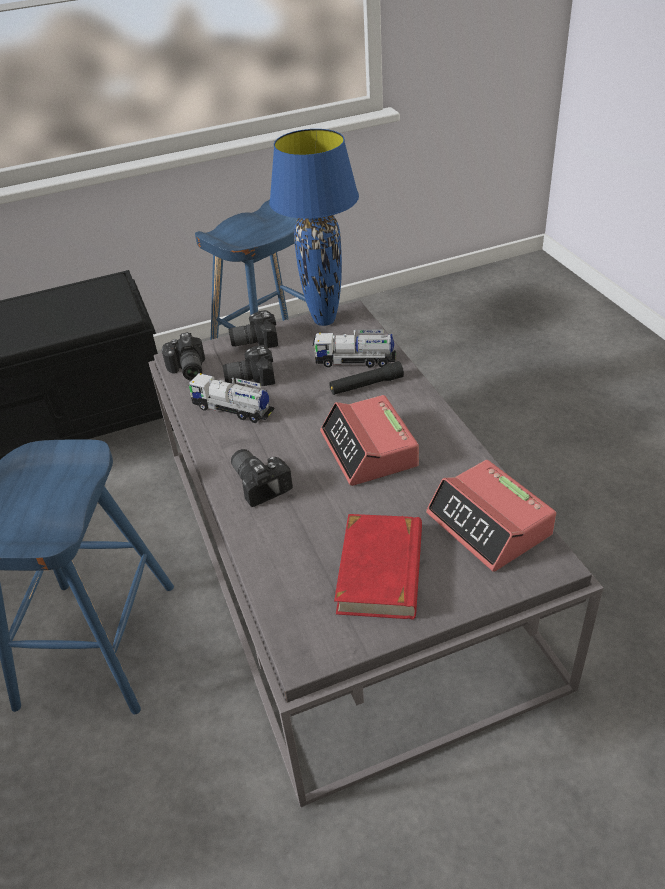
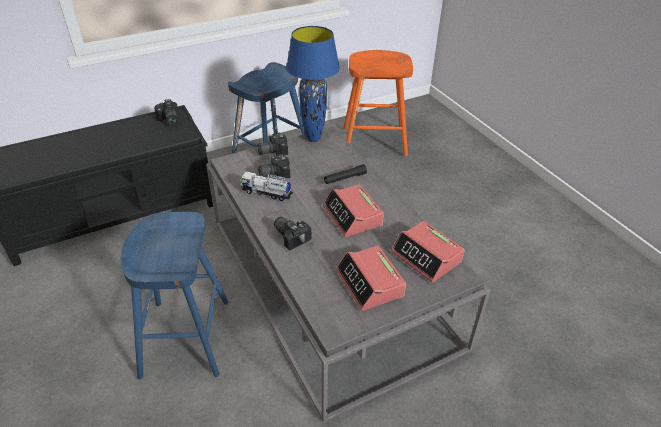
camera: 10 degrees left, 0 degrees up
camera [162,332,205,381] -> camera moved to [154,99,179,125]
toy truck [313,329,396,367] -> none
red book [334,514,422,619] -> alarm clock [336,246,406,311]
none -> orange stool [343,50,413,156]

